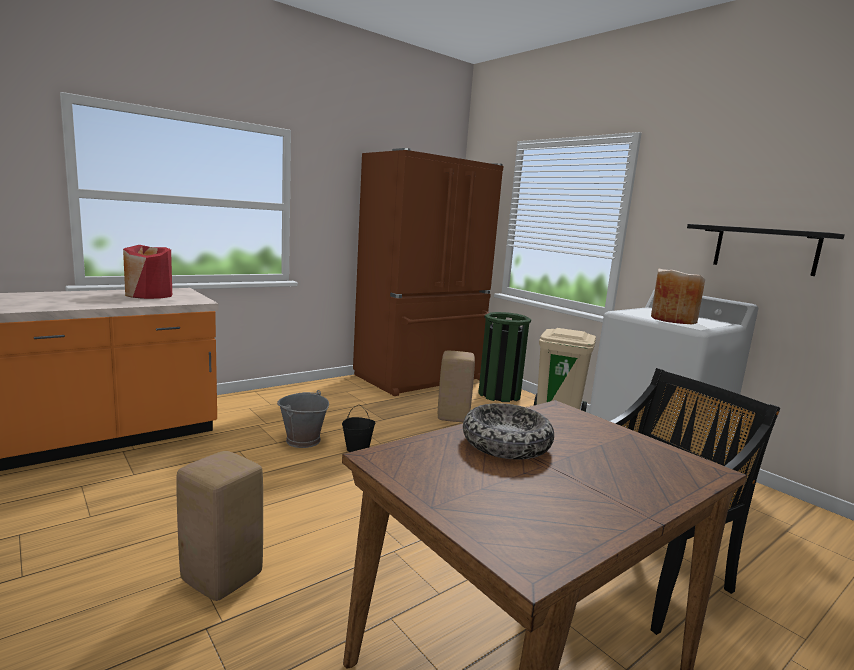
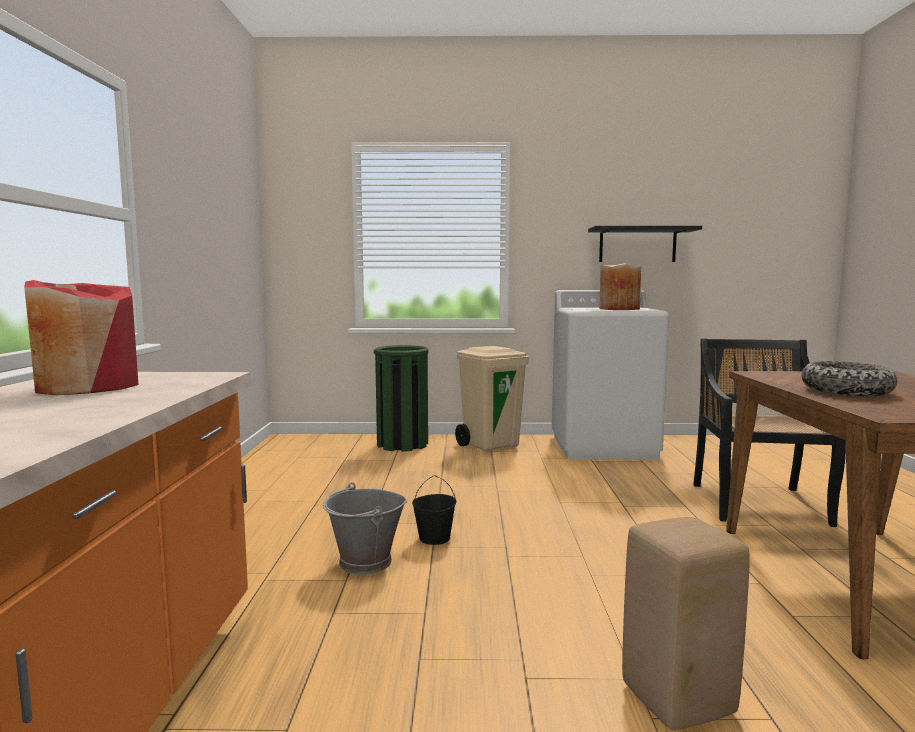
camera: 50 degrees left, 5 degrees down
brown fridge [353,148,504,396] -> none
beige stool [438,351,475,422] -> none

